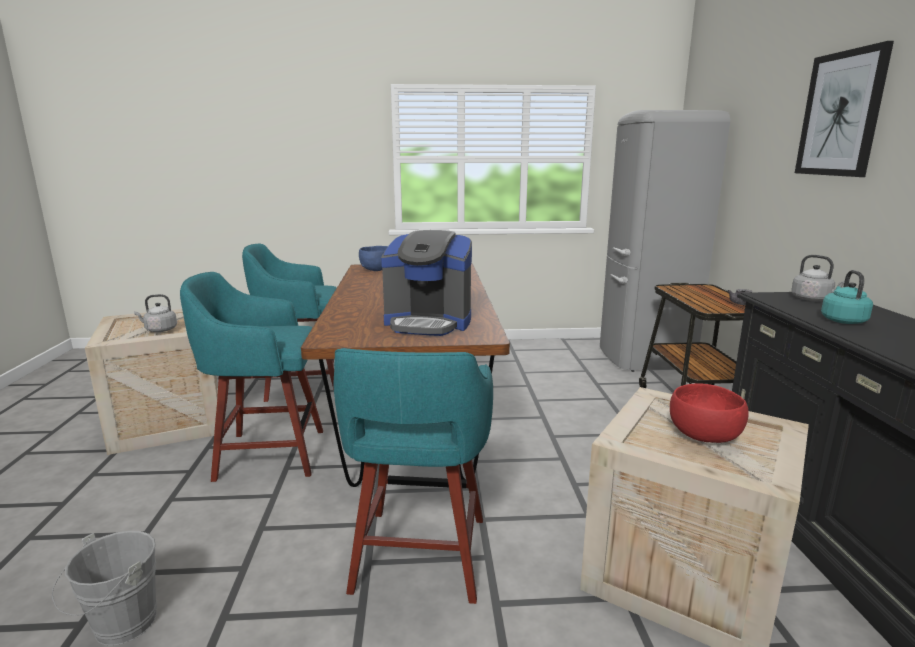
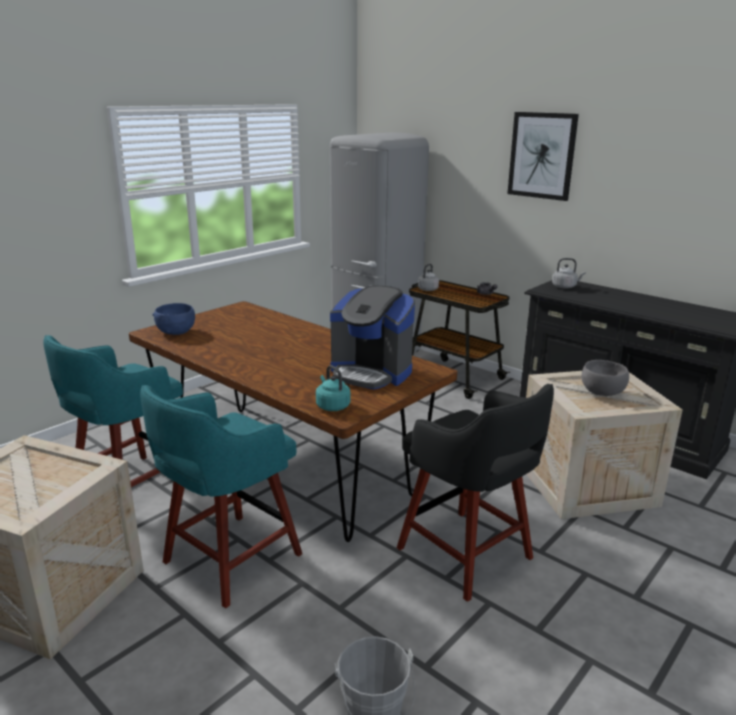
camera: 45 degrees left, 5 degrees up
grey kettle [134,294,177,332] -> grey kettle moved to [418,264,439,291]
turquoise stool [333,348,493,604] -> black stool [397,384,554,602]
coffee machine [381,230,472,336] -> coffee machine turned 60 degrees clockwise [330,286,415,389]
red bowl [670,383,749,443] -> grey bowl [582,360,629,396]
turquoise kettle [821,270,873,324] -> turquoise kettle moved to [316,365,351,411]

